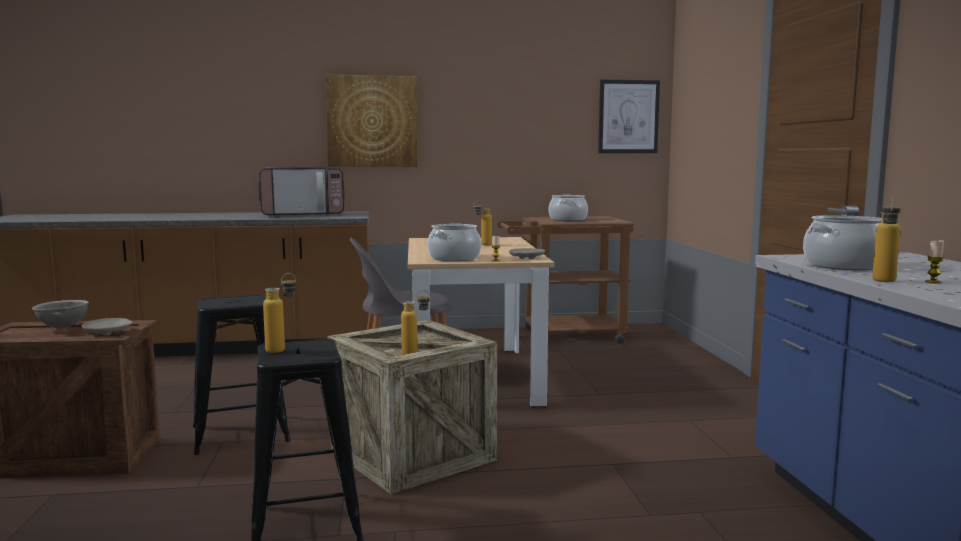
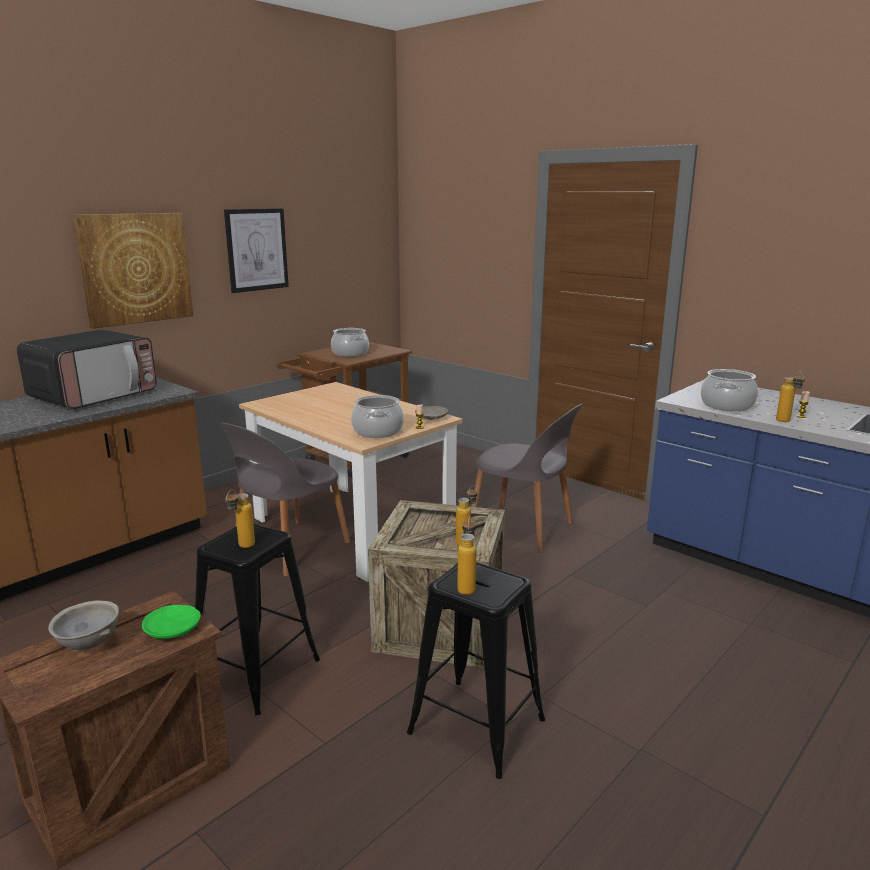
camera: 40 degrees left, 10 degrees up
beige plate [82,318,133,335] -> green plate [142,605,201,639]
bottle [473,201,492,245] -> bottle moved to [225,490,255,548]
picture [598,80,660,153] -> picture moved to [224,208,289,293]
none -> grey chair [471,403,583,553]

